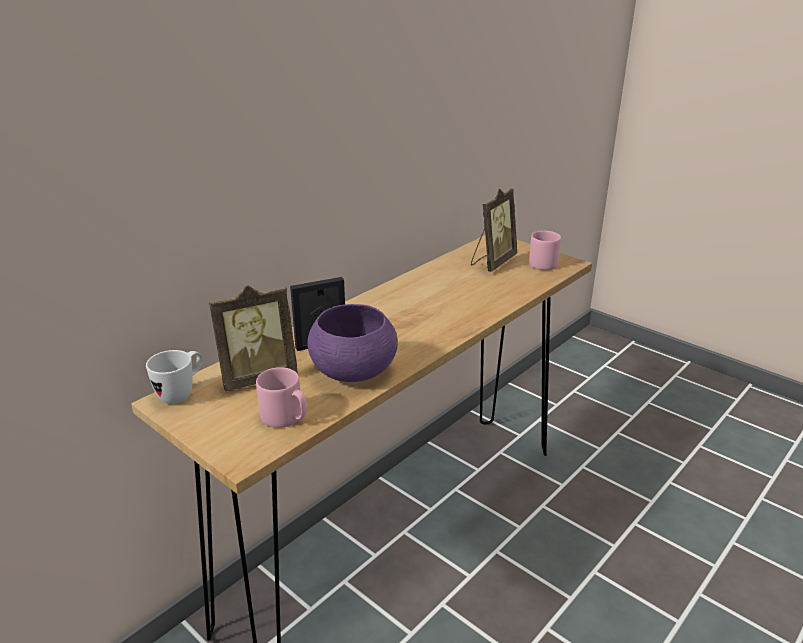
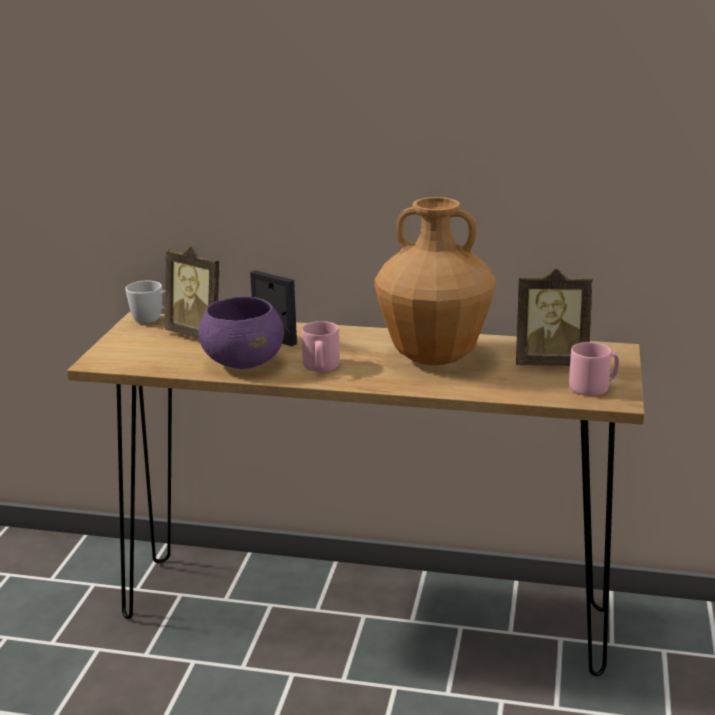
camera: 60 degrees right, 5 degrees down
pink mug [256,367,307,428] -> pink mug moved to [301,321,340,372]
none -> brown vase [375,197,496,365]

